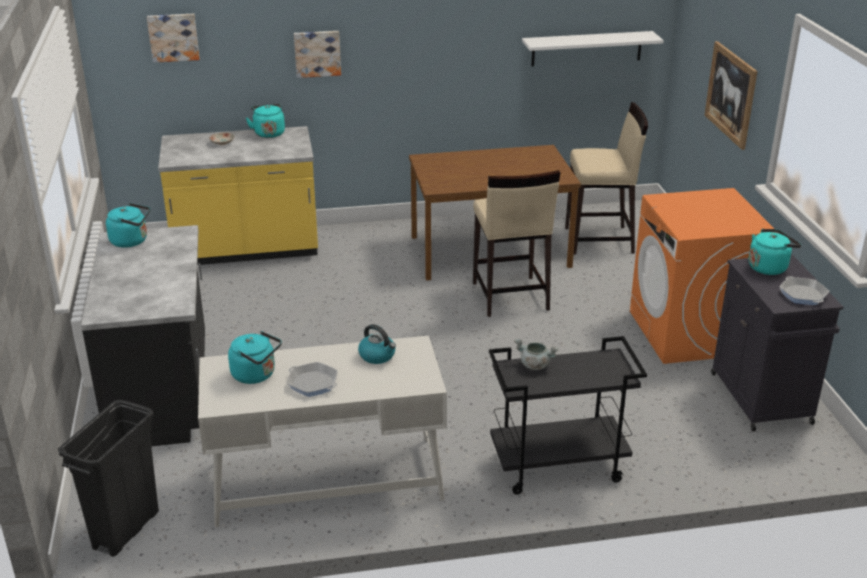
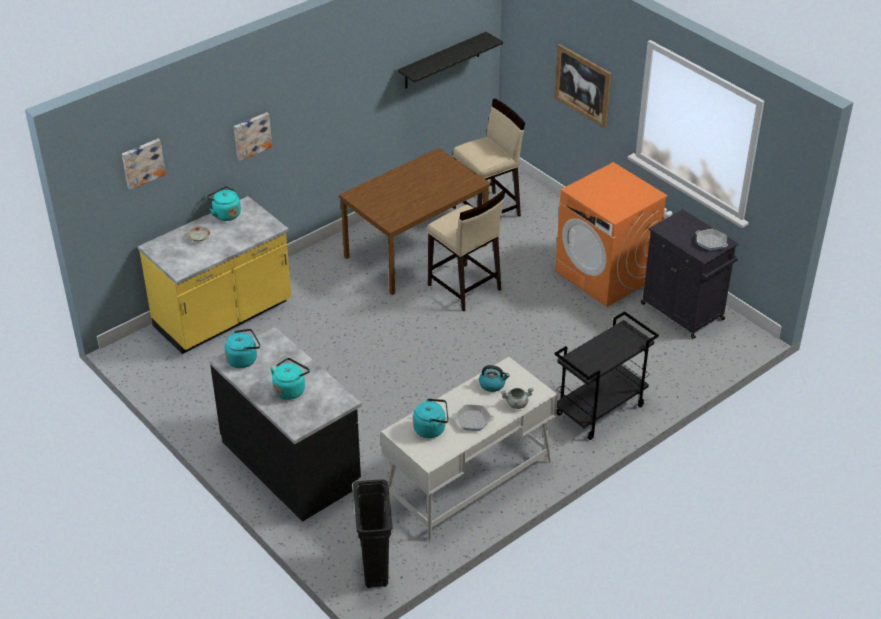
camera: 30 degrees left, 10 degrees up
grey cooking pot [514,339,559,370] -> grey cooking pot moved to [501,388,534,409]
white shelf [522,31,664,66] -> black shelf [398,32,503,88]
turquoise kettle [749,229,801,275] -> turquoise kettle moved to [270,358,310,400]

